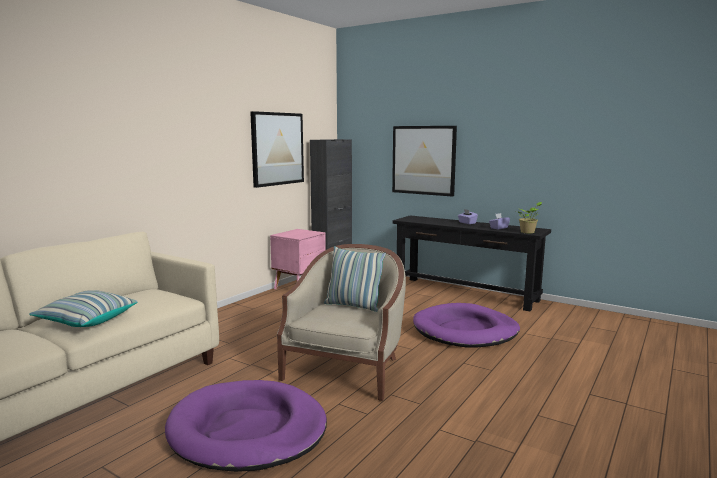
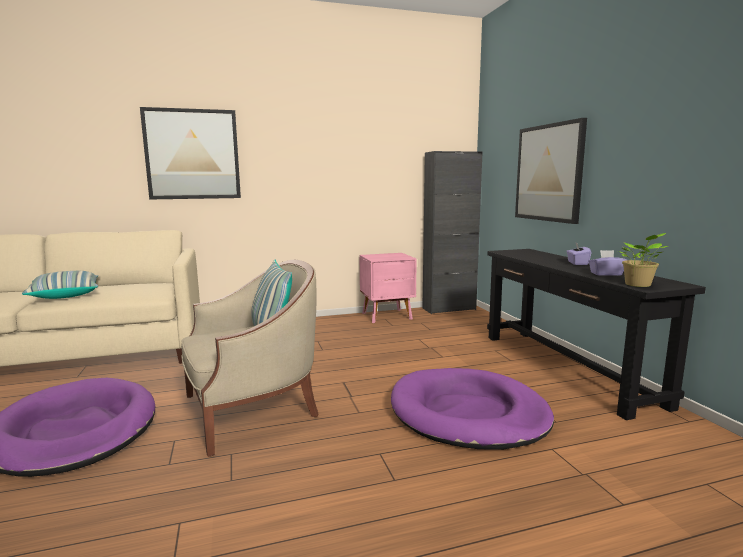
camera: 40 degrees right, 0 degrees up
picture [250,111,304,188] -> picture moved to [140,107,241,200]

